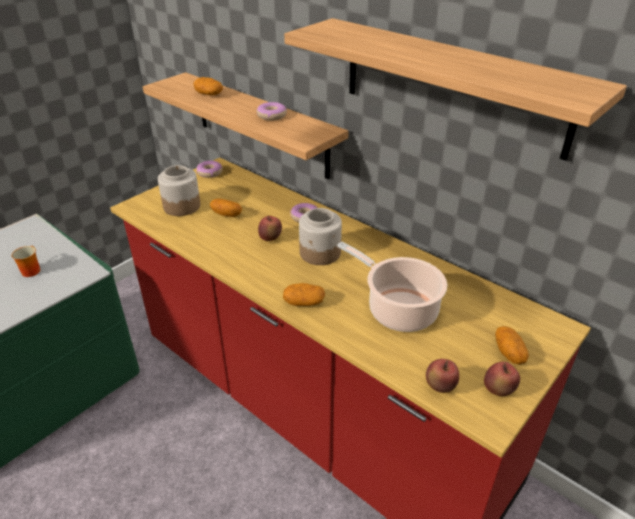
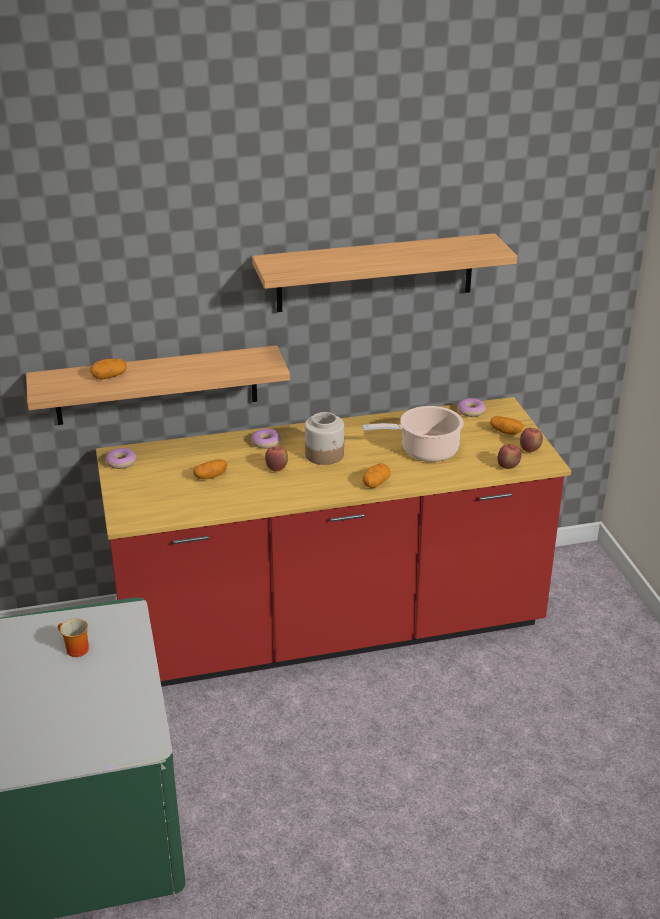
camera: 55 degrees left, 5 degrees down
jar [158,165,200,216] -> none
donut [256,102,287,121] -> donut moved to [457,398,486,417]

